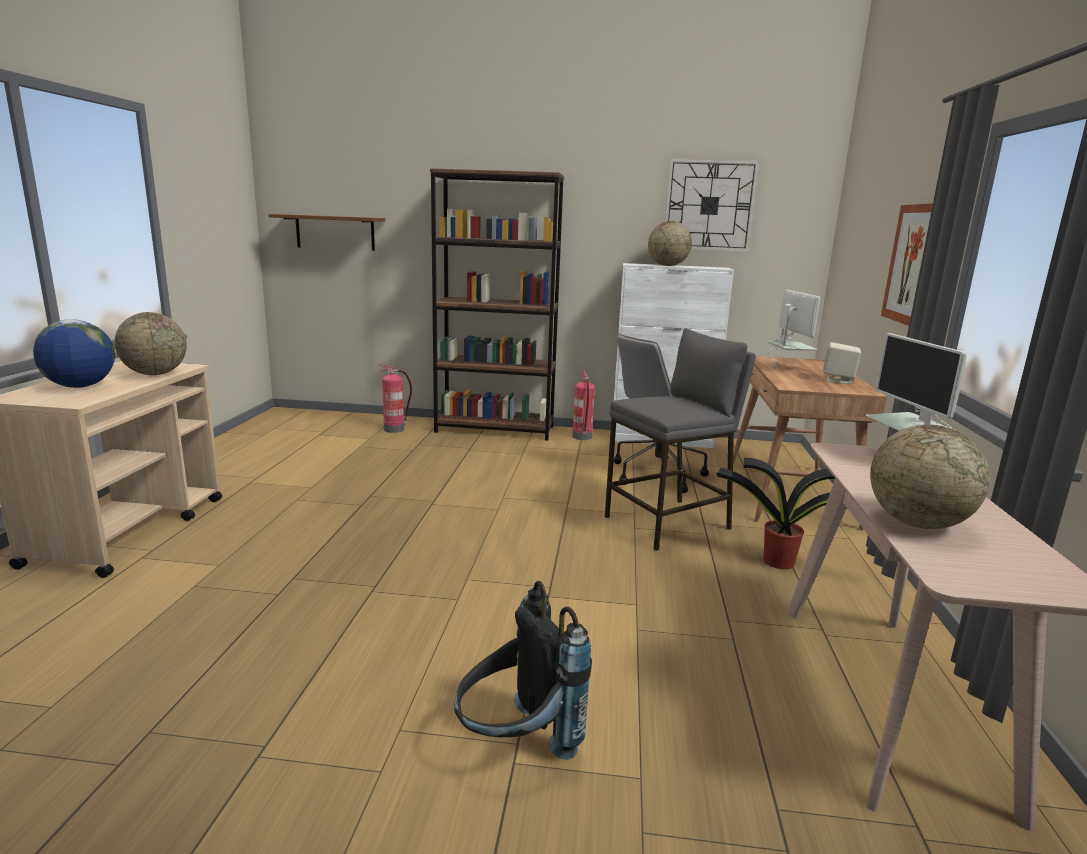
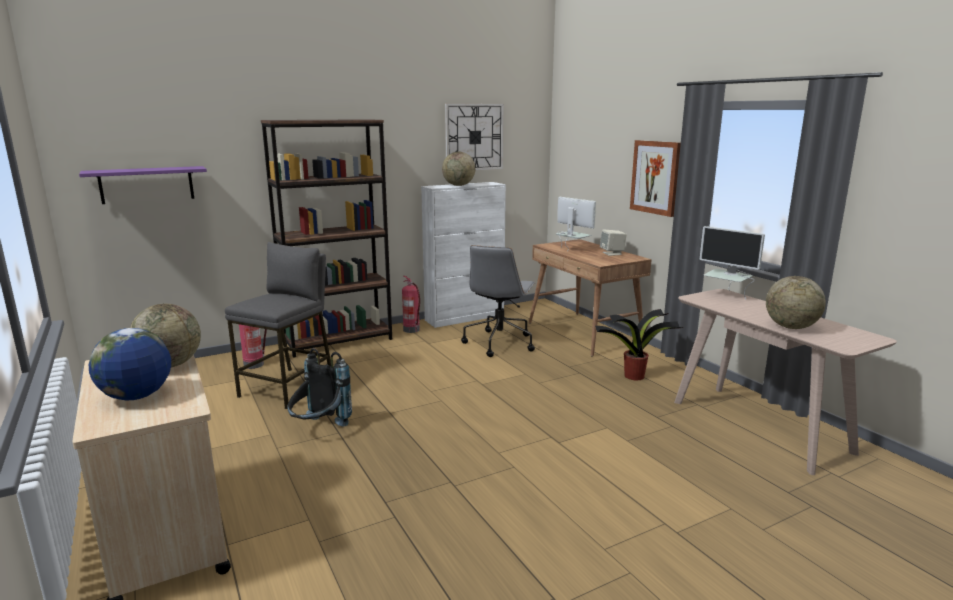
camera: 35 degrees left, 0 degrees up
brown shelf [269,214,385,251] -> purple shelf [79,166,207,204]
black backpack [454,581,592,760] -> black backpack moved to [287,348,352,426]
grey stool [605,328,756,551] -> grey stool moved to [225,242,331,409]

